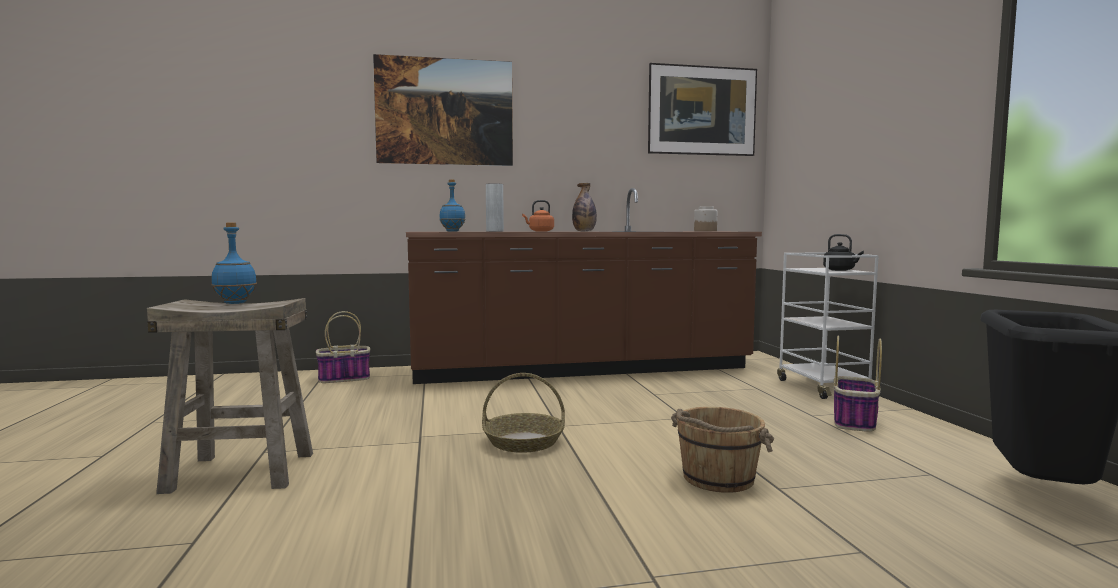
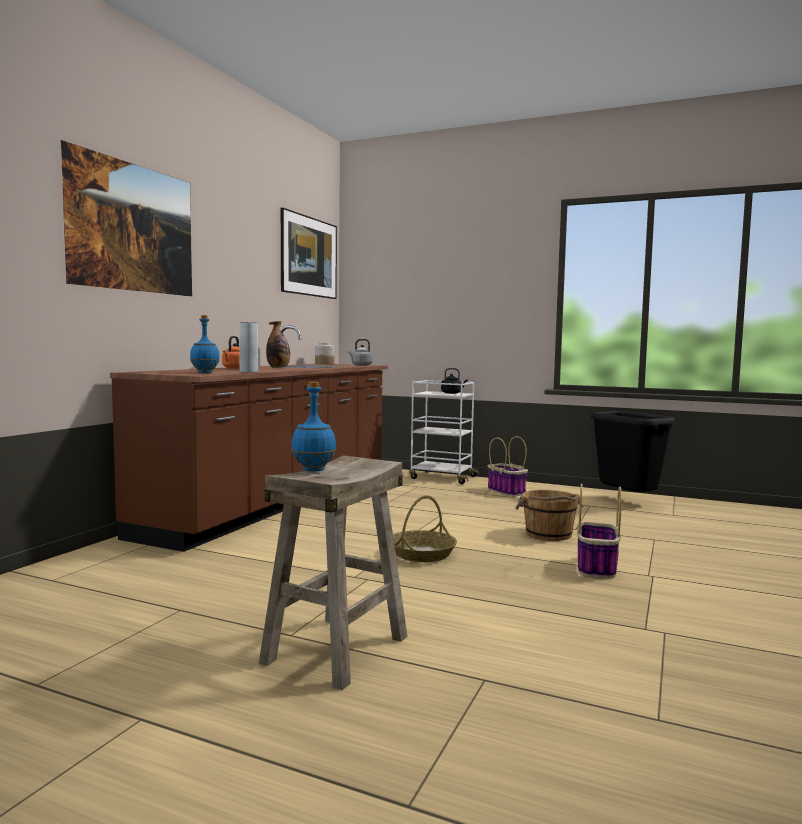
camera: 55 degrees left, 0 degrees up
basket [316,311,370,383] -> basket moved to [577,484,622,578]
none -> grey kettle [348,339,373,366]

